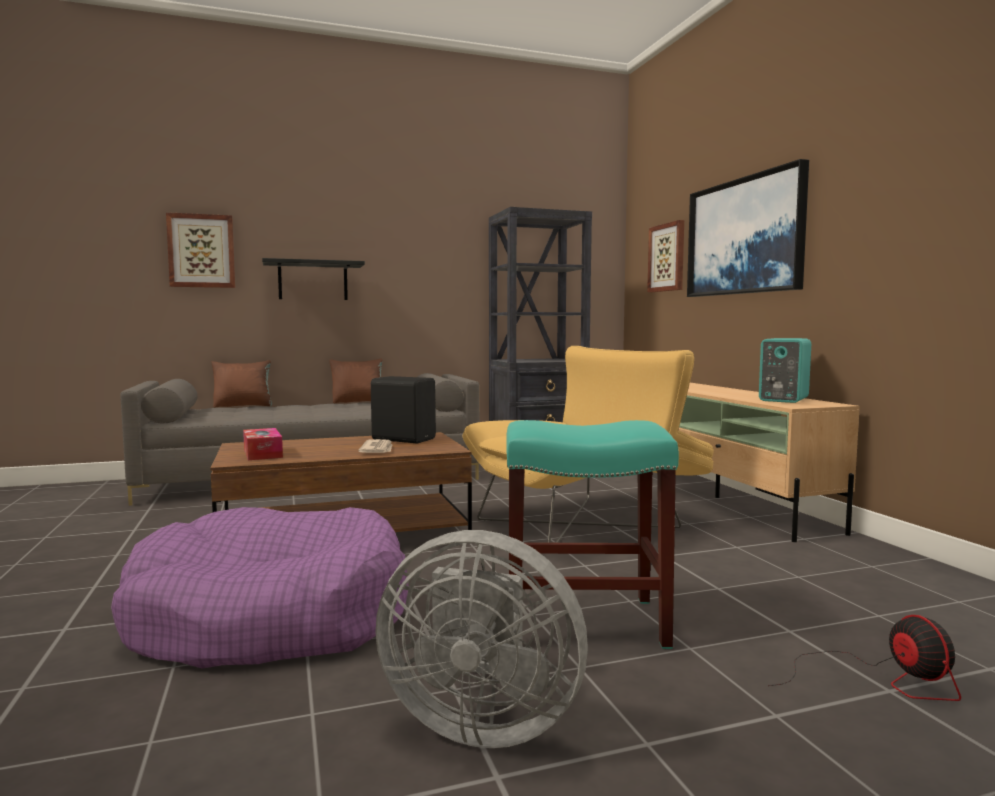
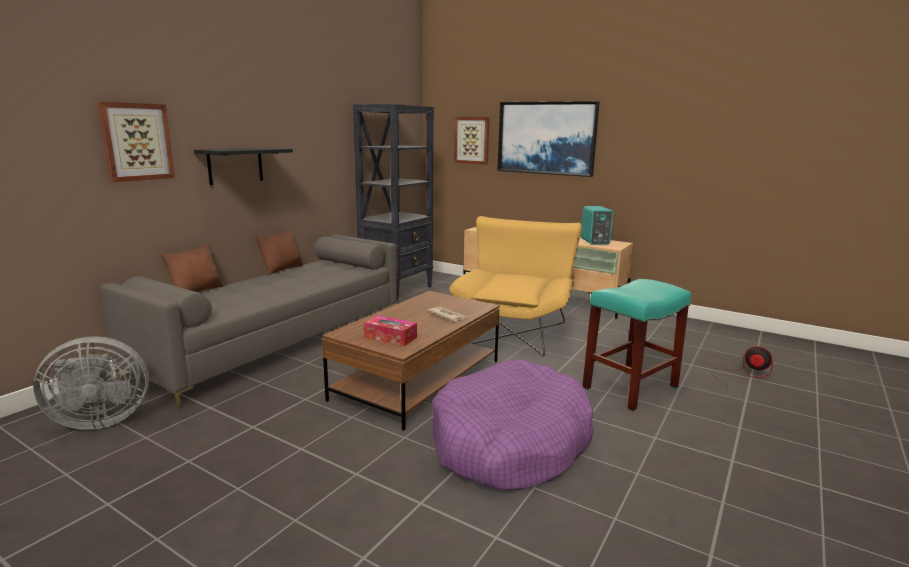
camera: 40 degrees left, 10 degrees up
black speaker [371,376,436,443] -> none
grey fan [375,530,588,748] -> grey fan moved to [33,336,149,430]

